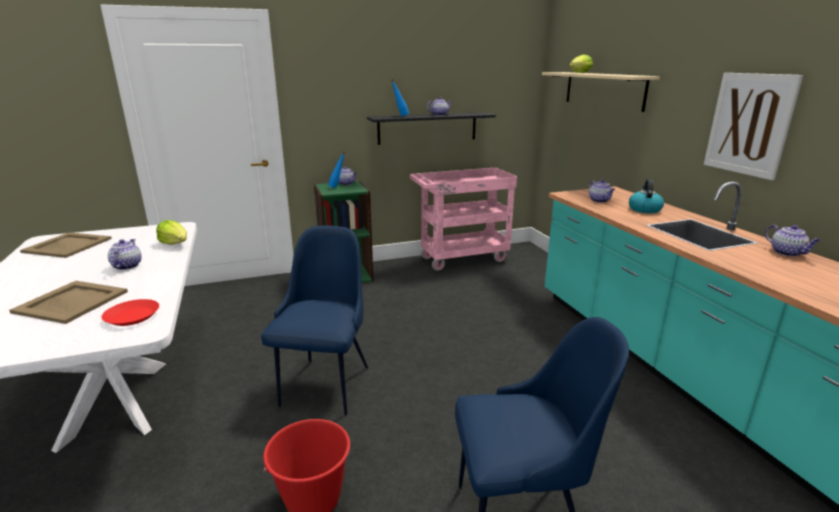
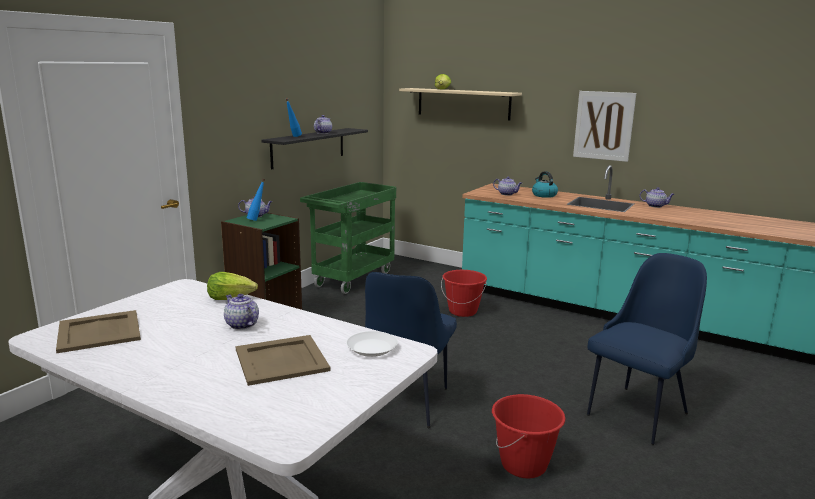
camera: 40 degrees left, 5 degrees down
red plate [101,299,159,326] -> white plate [346,331,398,357]
blue chair [261,226,368,415] -> blue chair turned 135 degrees counterclockwise [365,272,457,428]
pink cart [410,168,517,271] -> green cart [300,182,396,294]
none -> red bucket [441,270,487,317]

